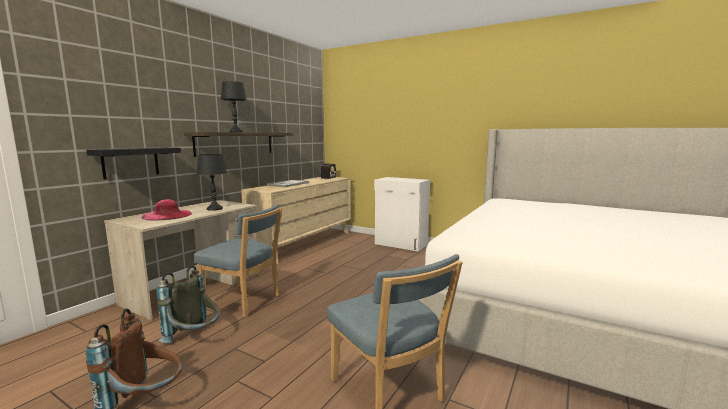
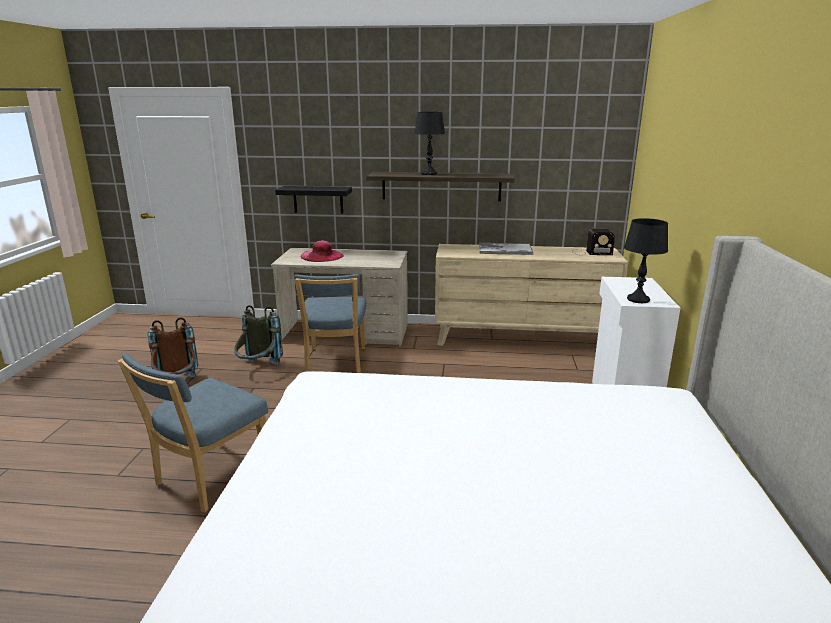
camera: 65 degrees right, 10 degrees up
black table lamp [197,154,227,211] -> black table lamp moved to [624,218,668,303]

